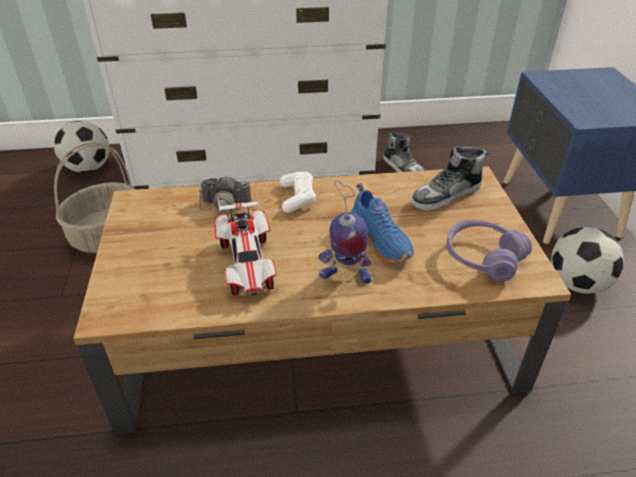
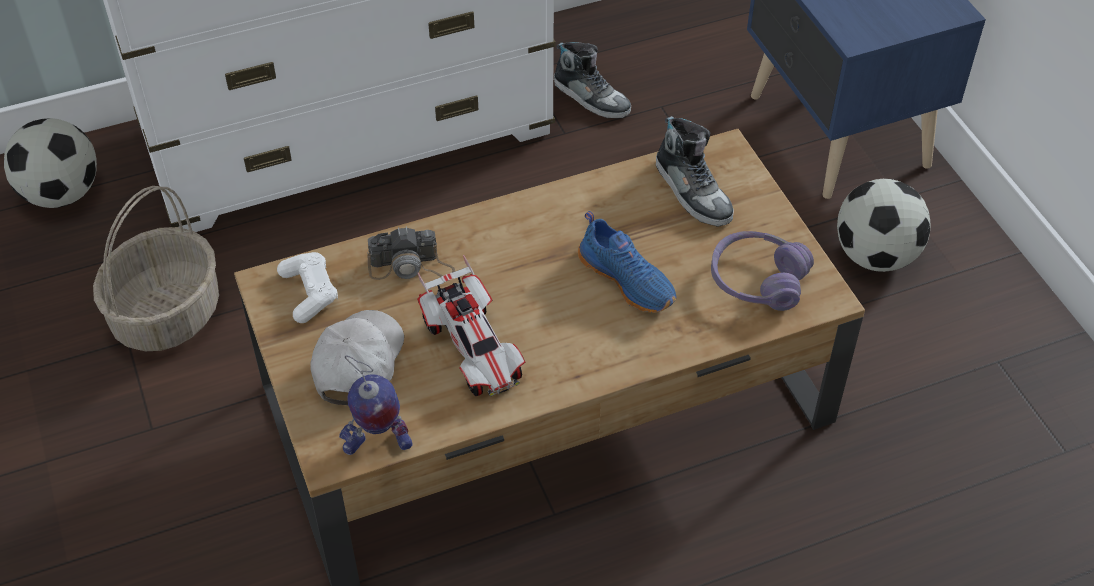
camera: 15 degrees left, 10 degrees up
white game controller [280,172,316,213] -> white game controller moved to [277,252,338,323]
toy robot [318,180,371,284] -> toy robot moved to [339,355,412,455]
shoe [411,146,489,211] -> shoe turned 75 degrees counterclockwise [656,116,734,227]
none -> white cap [310,310,404,405]

